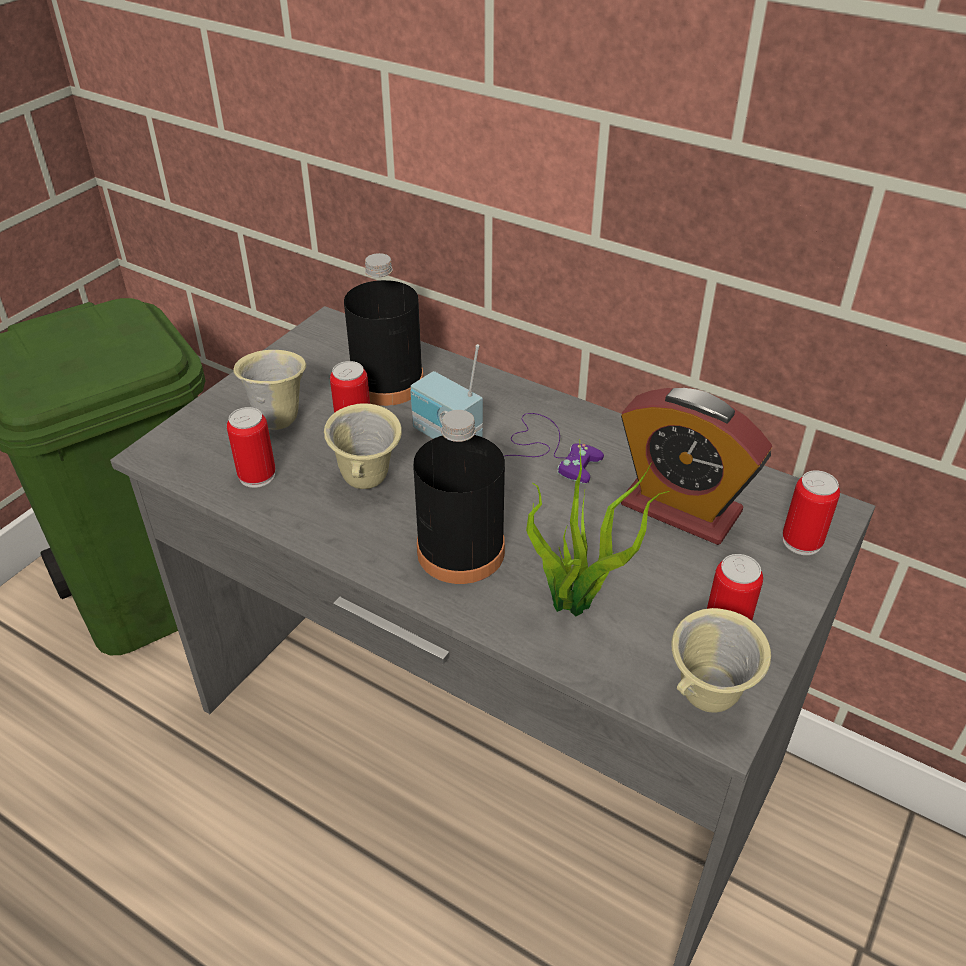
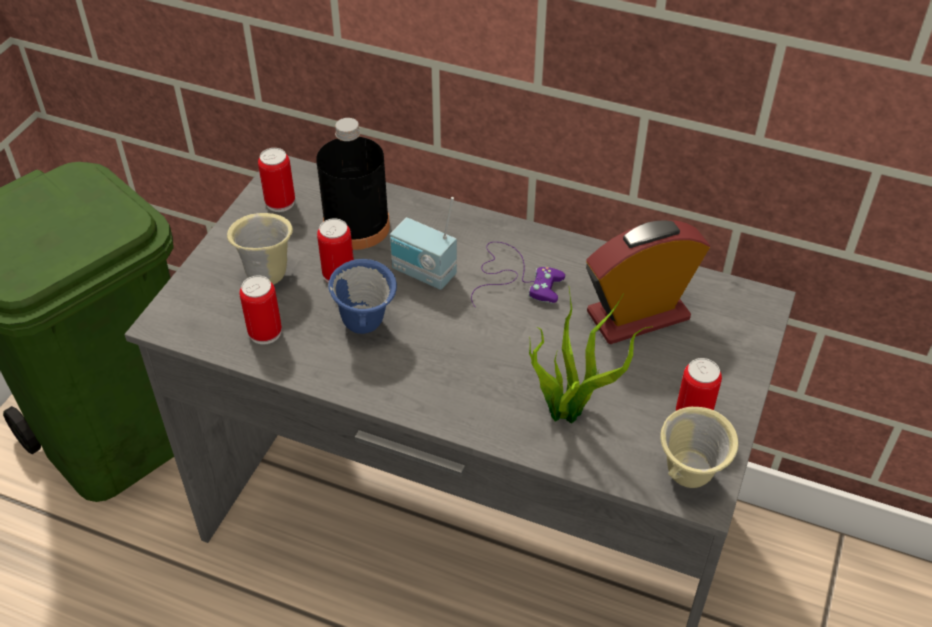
camera: 10 degrees left, 5 degrees up
beige mug [324,403,402,489] -> blue mug [328,259,397,334]
black bottle [413,410,505,584] -> none
alarm clock [621,388,772,545] -> alarm clock turned 135 degrees clockwise [586,220,710,344]
can [782,470,840,555] -> can moved to [258,148,295,212]

